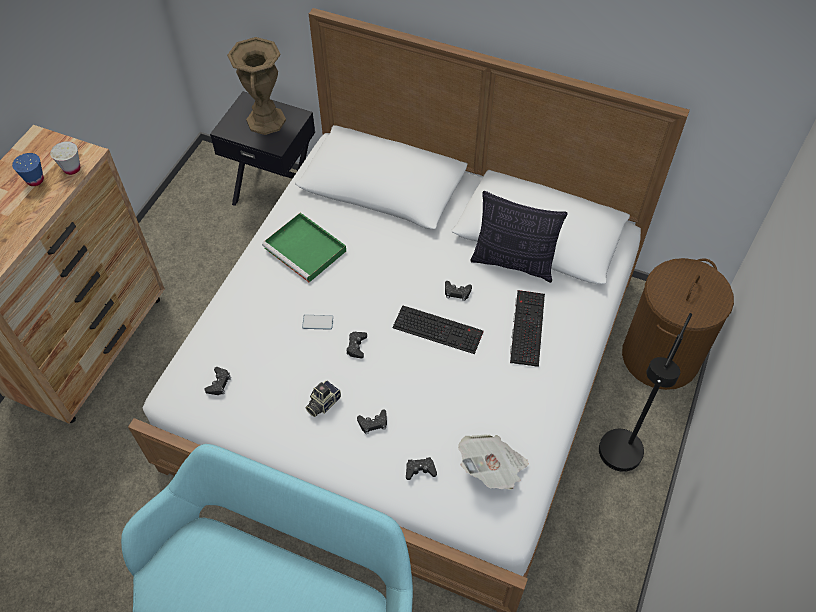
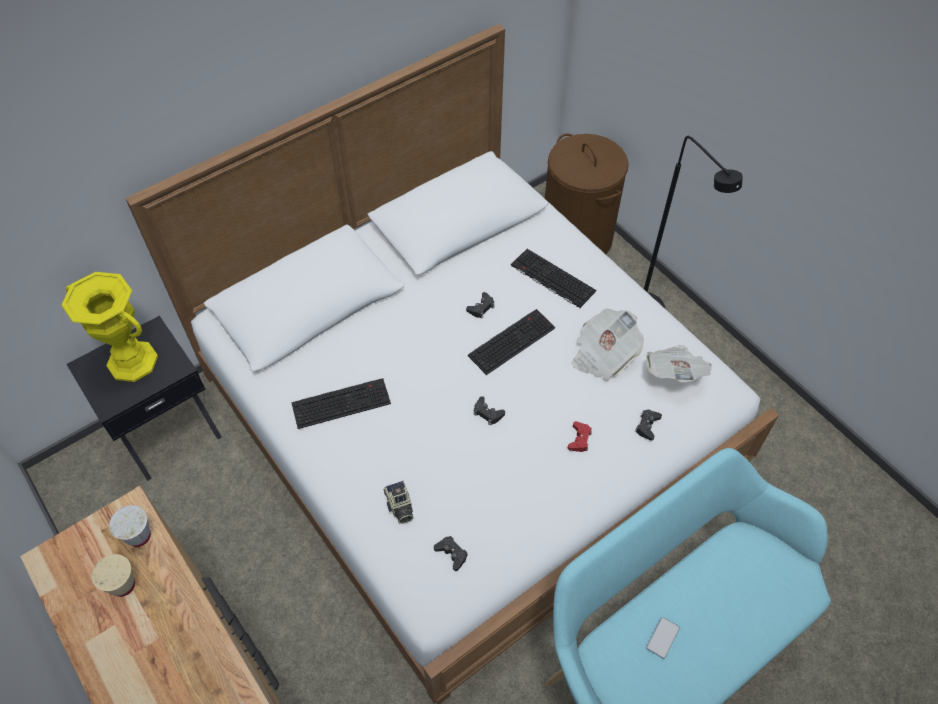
camera: 60 degrees left, 0 degrees up
blue cup [12,153,44,186] -> beige cup [92,554,135,597]
brown vase [227,37,286,135] -> yellow vase [62,272,158,382]
green tray [262,212,346,282] -> keyboard [291,378,391,429]
phone [302,315,333,330] -> phone moved to [646,617,680,659]
camera [306,381,341,417] -> camera moved to [383,480,414,524]
black game controller [357,410,387,434] -> red game controller [568,421,592,452]
pillow [470,191,568,283] -> none
none -> newspaper [572,308,644,381]

